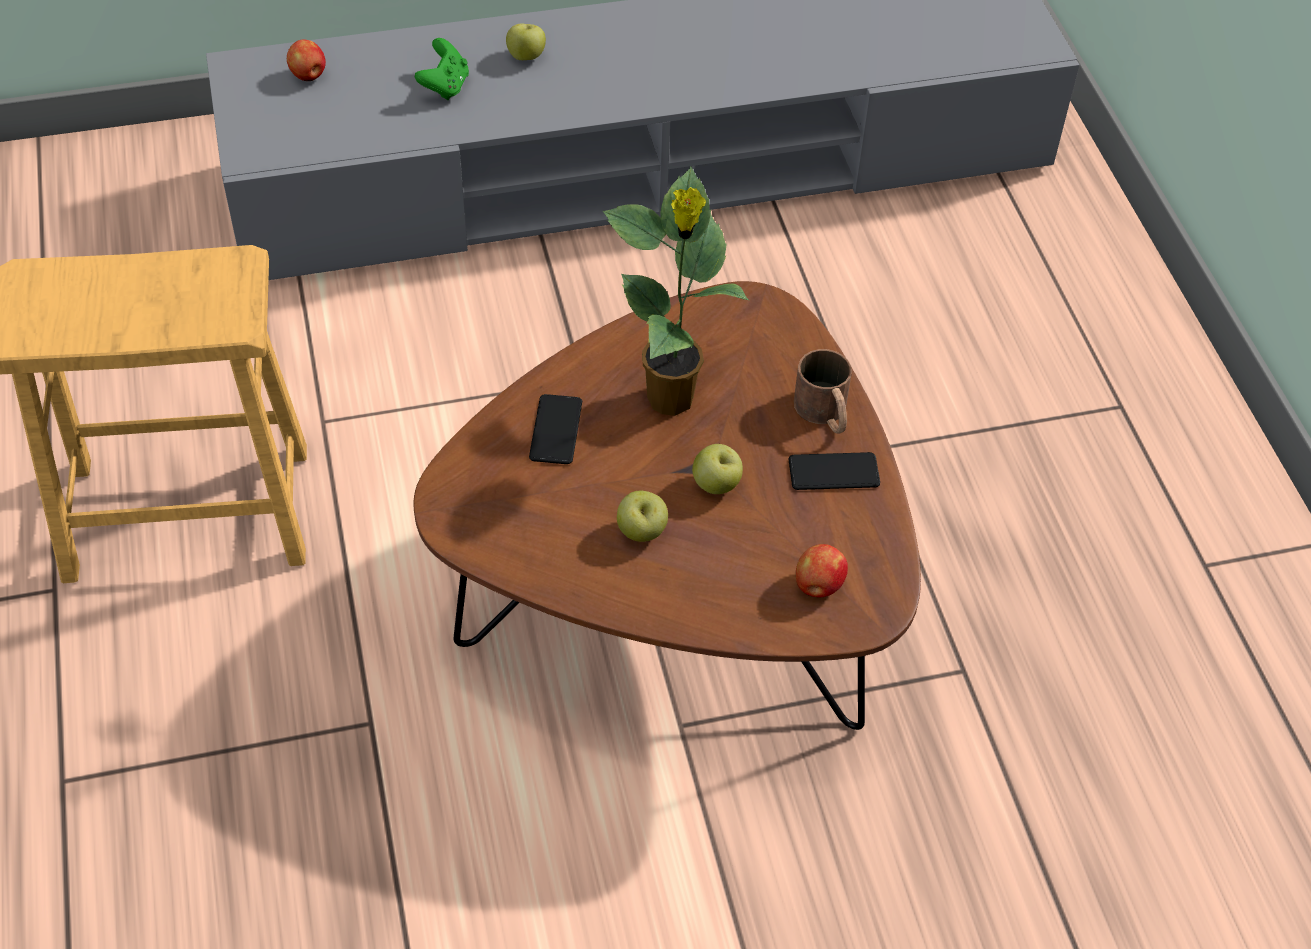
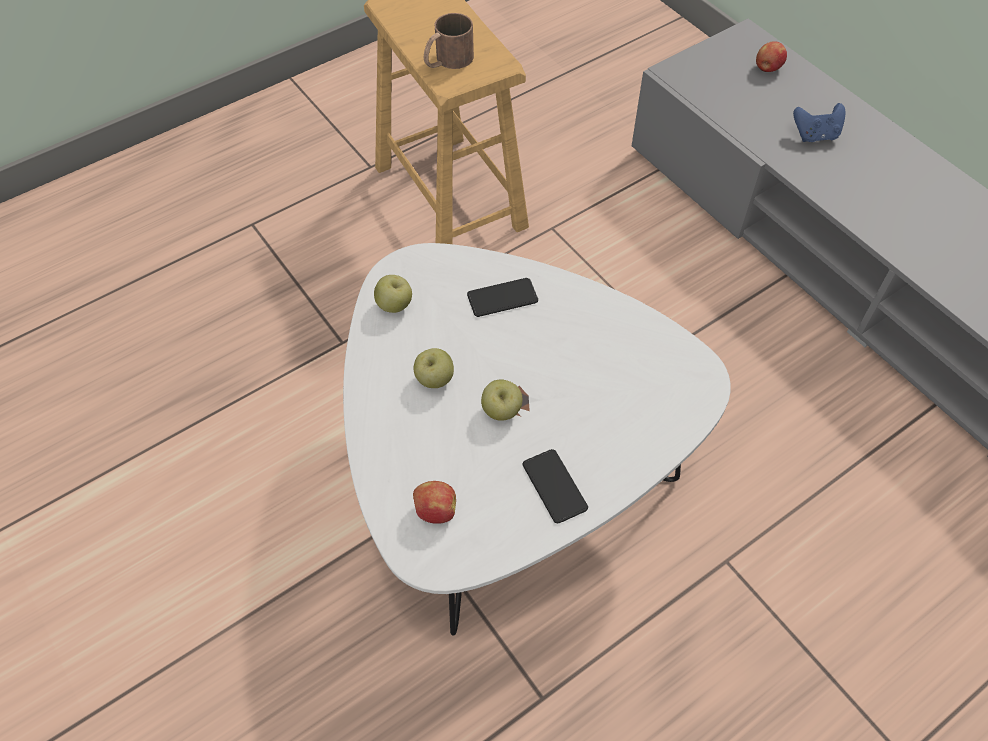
camera: 70 degrees right, 5 degrees up
brown coffee table [414,281,921,730] -> white coffee table [343,243,731,636]
green game controller [415,38,469,100] -> blue game controller [793,103,845,142]
apple [506,24,546,60] -> apple moved to [374,275,412,313]
potted plant [603,167,749,416] -> none
brown mug [794,349,852,433] -> brown mug moved to [424,13,474,69]

